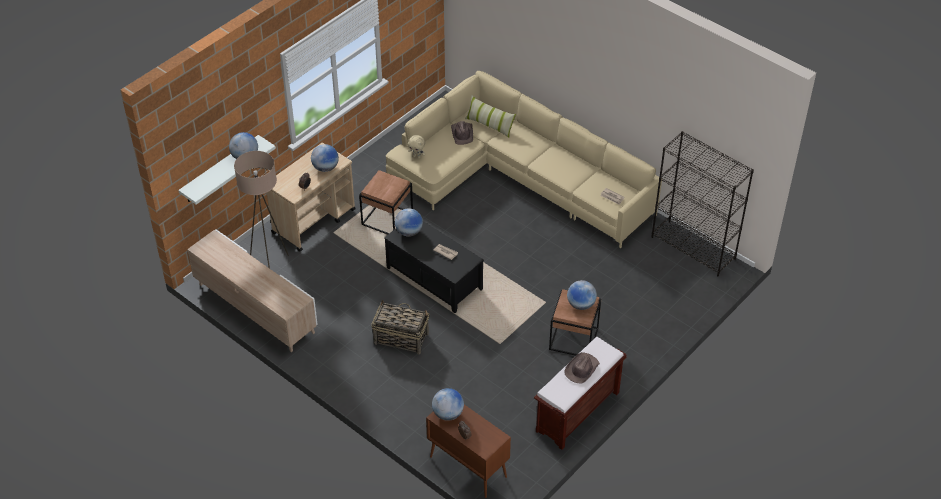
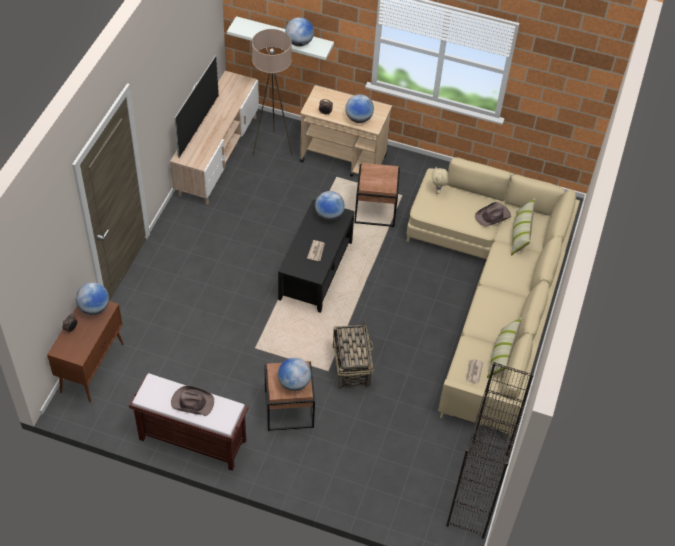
camera: 65 degrees right, 5 degrees up
basket [371,300,429,354] -> basket moved to [333,322,374,390]
none -> television [174,55,219,158]
none -> pillow [487,317,522,378]

